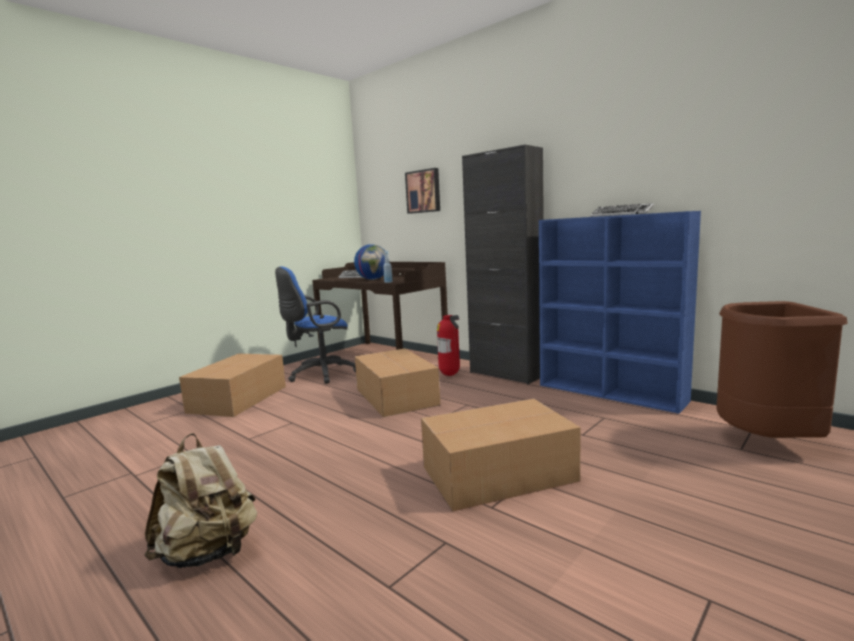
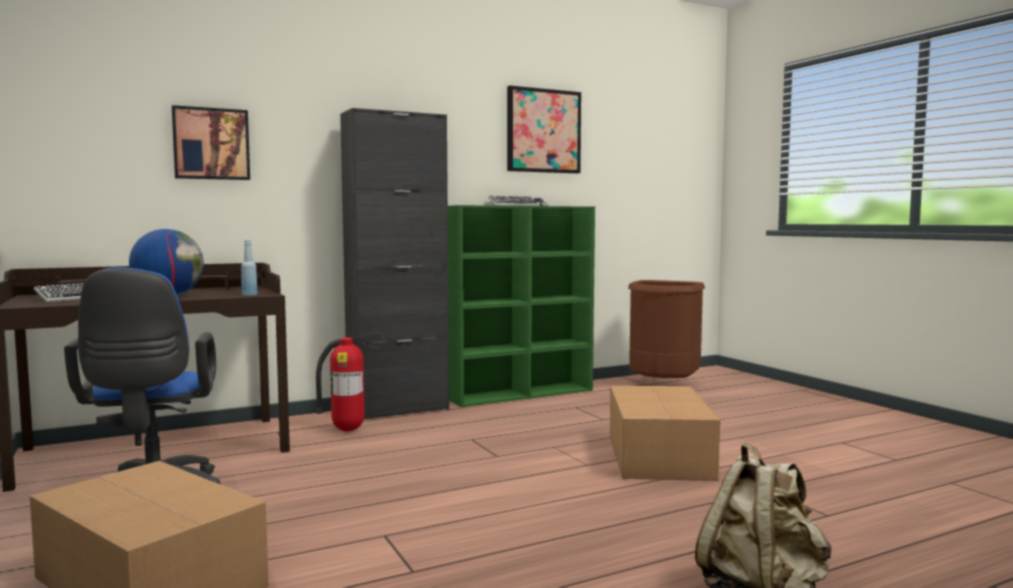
camera: 70 degrees left, 5 degrees down
cardboard box [354,348,440,417] -> none
blue bookcase [539,211,701,414] -> green bookcase [448,205,595,407]
none -> picture [507,86,581,173]

